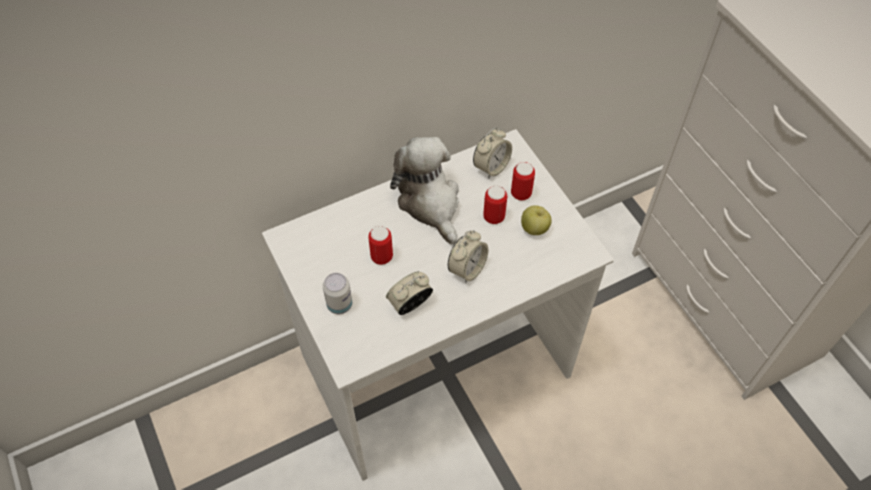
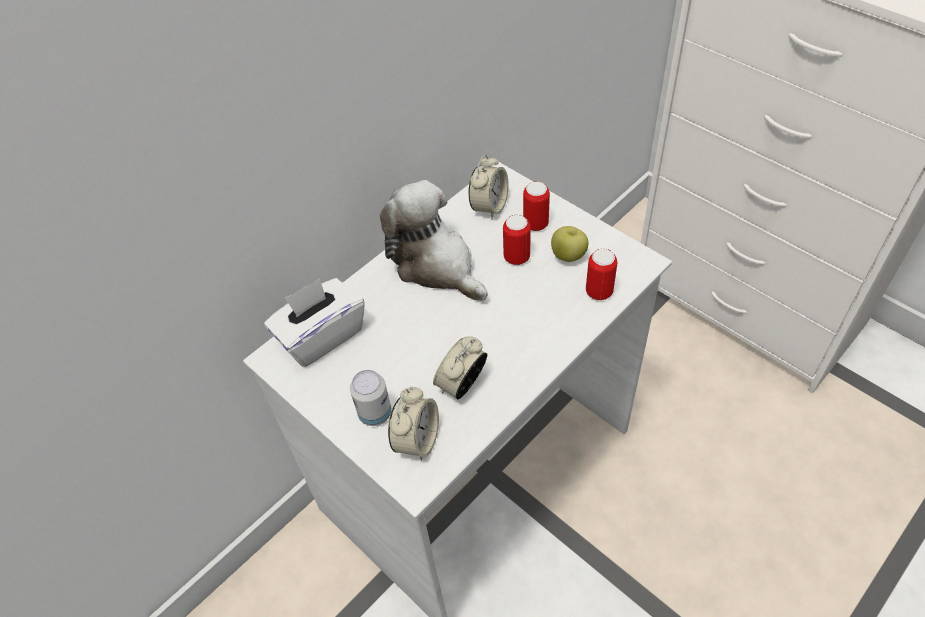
camera: 15 degrees left, 5 degrees down
can [368,226,393,265] -> can moved to [586,249,617,301]
alarm clock [448,230,488,283] -> alarm clock moved to [388,386,439,461]
none -> white tissue box [264,278,365,367]

